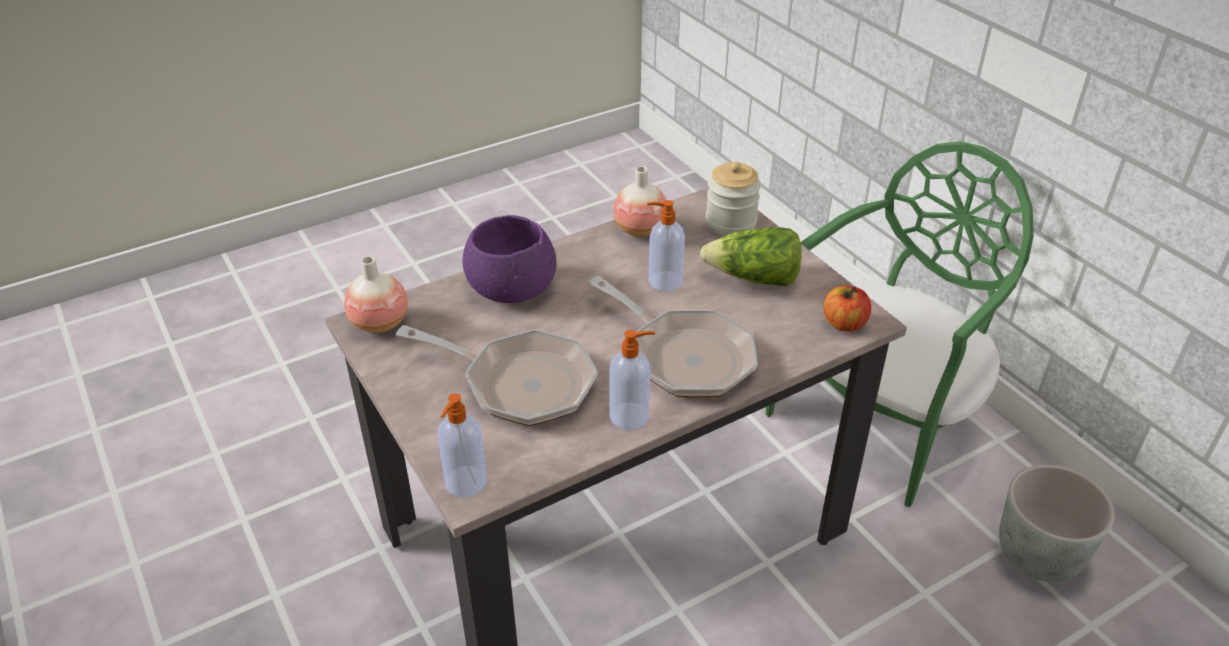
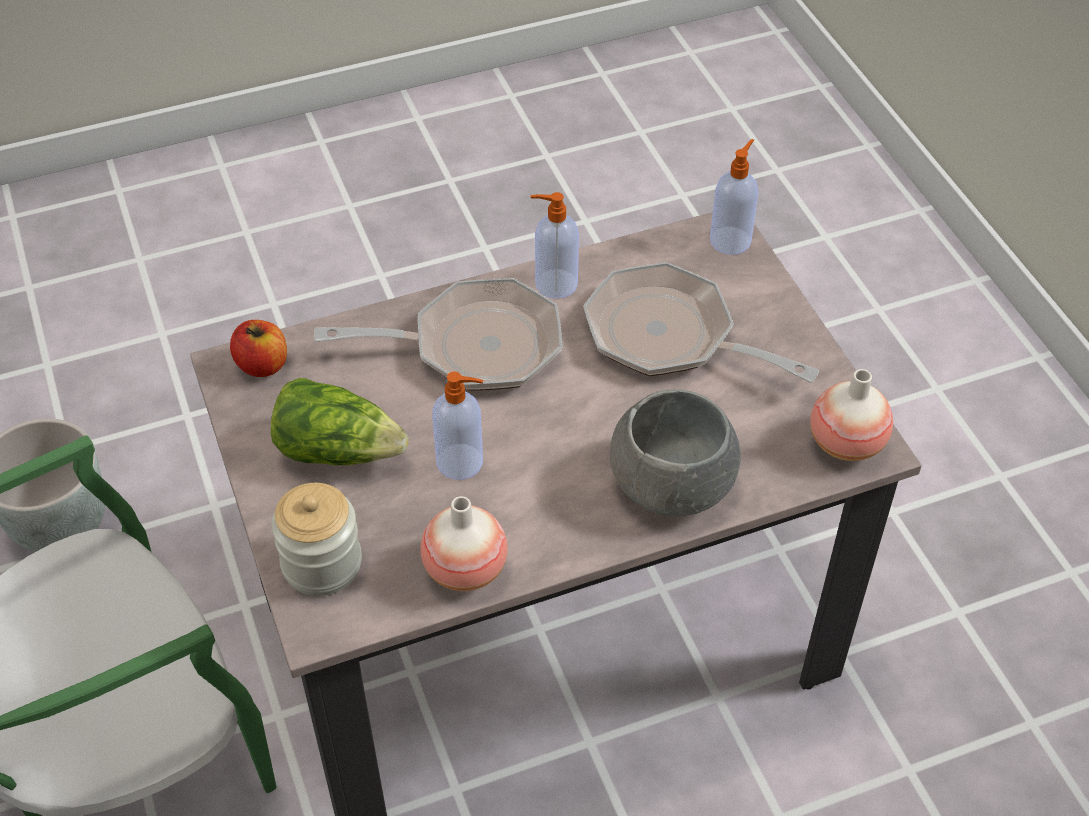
camera: 170 degrees left, 10 degrees up
purple bowl [463,215,557,303] -> grey bowl [610,389,741,516]
frying pan [588,276,758,397] -> frying pan turned 120 degrees clockwise [314,278,563,391]

